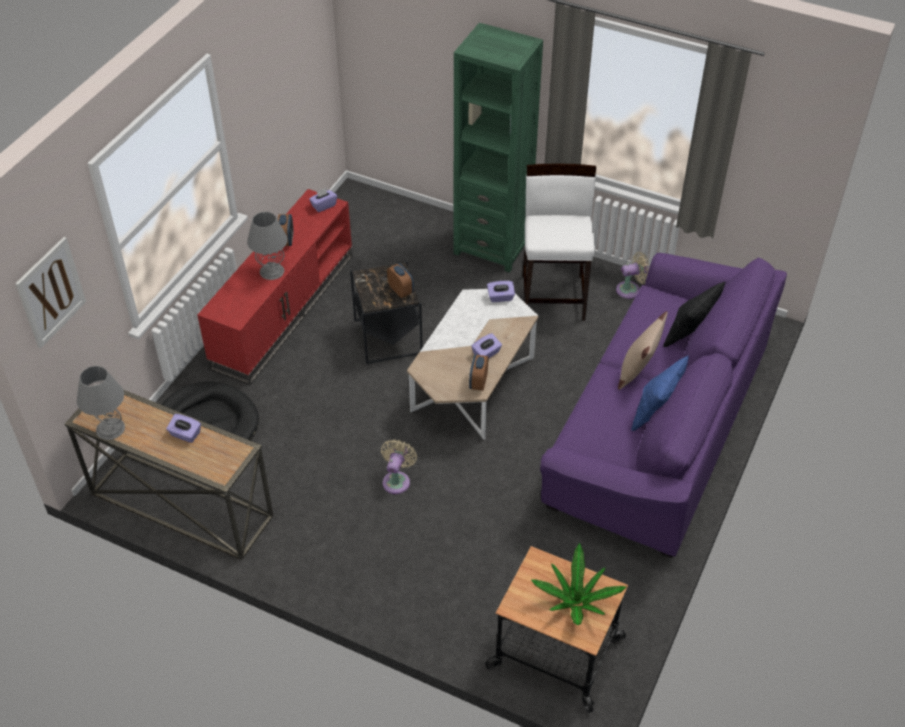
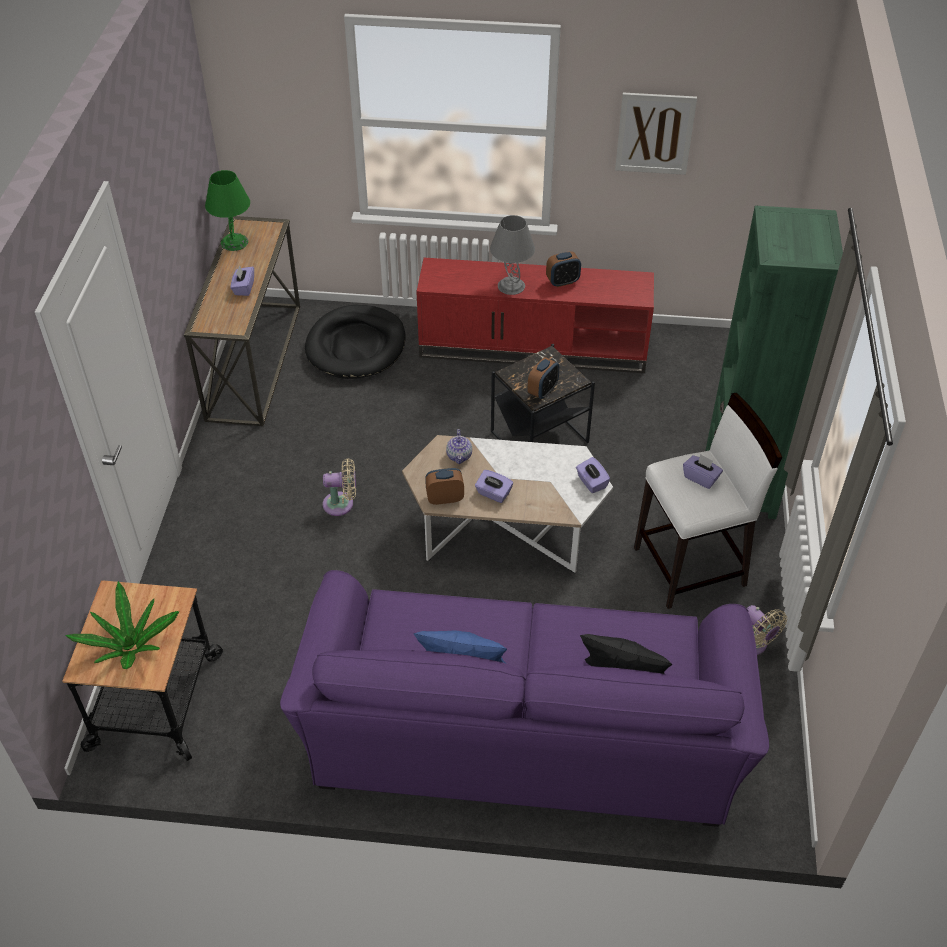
camera: 70 degrees right, 0 degrees up
picture [15,237,86,348] -> picture moved to [615,93,697,175]
grey table lamp [77,366,125,440] -> green table lamp [205,170,250,251]
purple tissue box [309,188,337,212] -> purple tissue box moved to [683,454,723,489]
beige pillow [618,311,668,390] -> none
none -> teapot [446,429,472,464]

